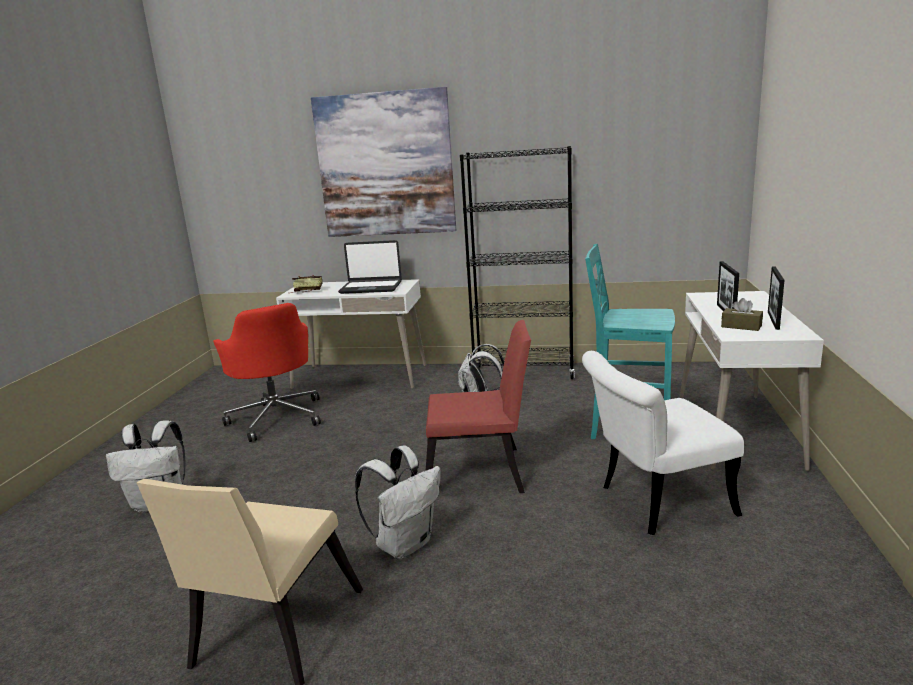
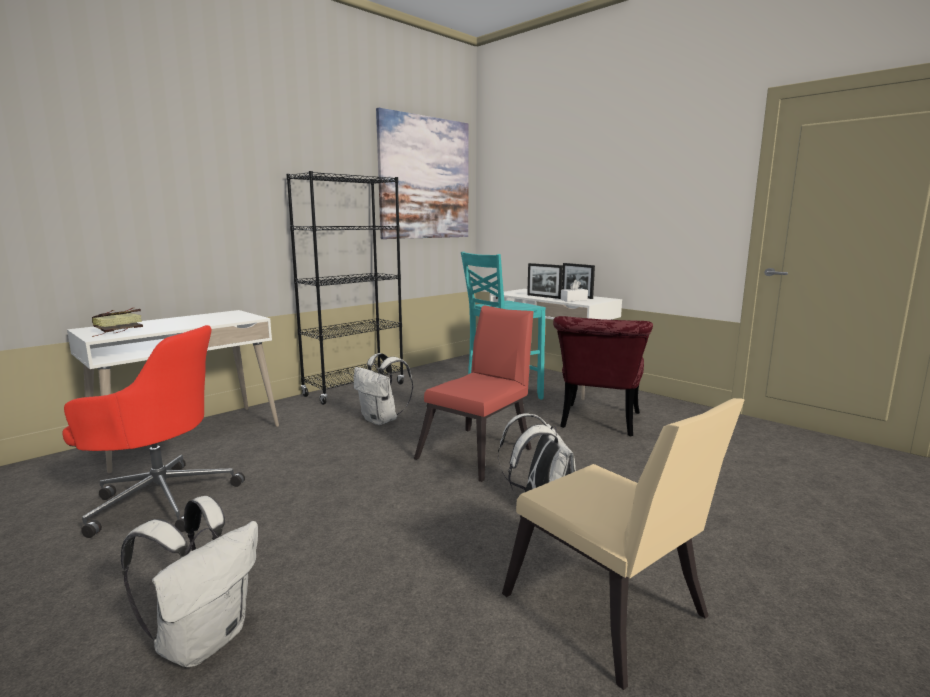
camera: 55 degrees left, 5 degrees down
picture [311,87,456,237] -> picture moved to [376,108,468,239]
laptop [338,240,402,294] -> none
white chair [582,351,744,535] -> red chair [553,316,653,436]
brown tissue box [721,298,763,331] -> white tissue box [561,280,588,302]

